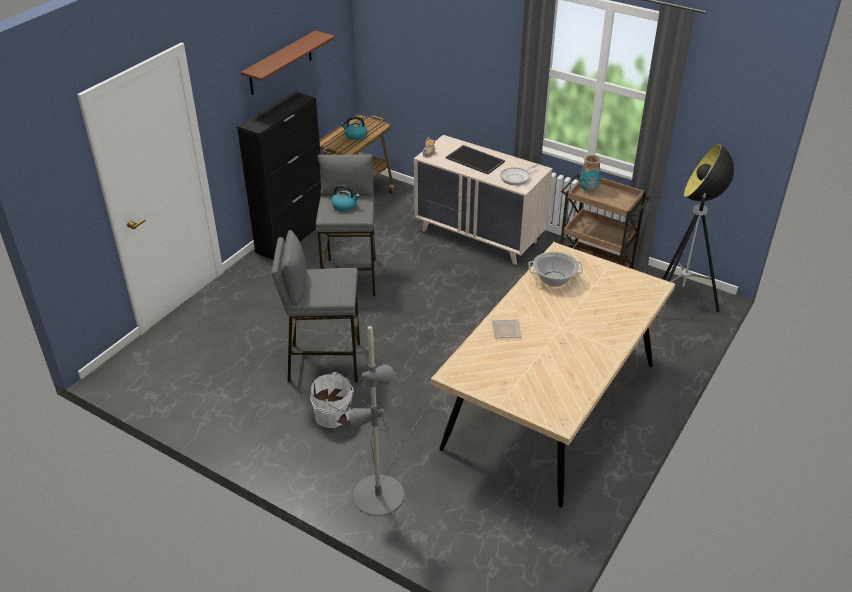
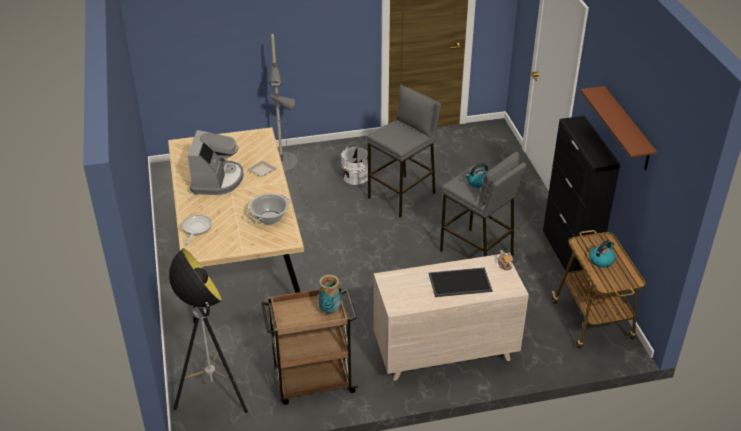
camera: 135 degrees right, 0 degrees up
frying pan [500,164,538,185] -> frying pan moved to [182,215,212,244]
none -> coffee machine [188,130,244,195]

